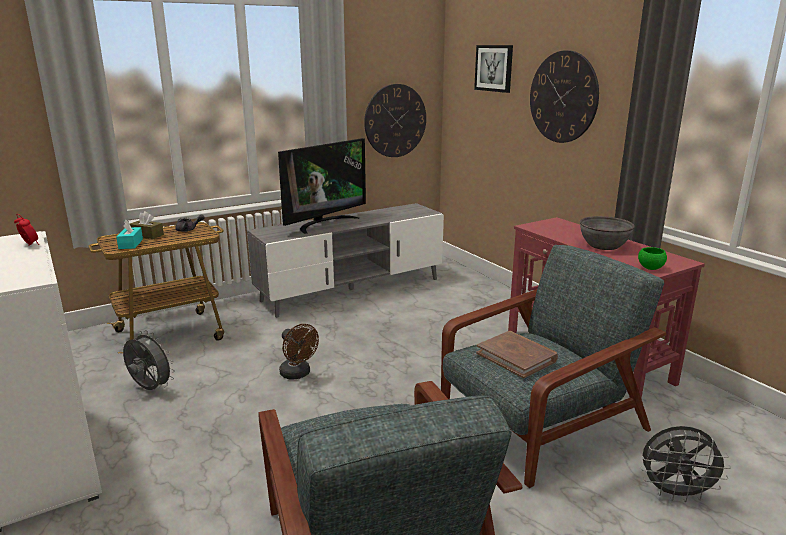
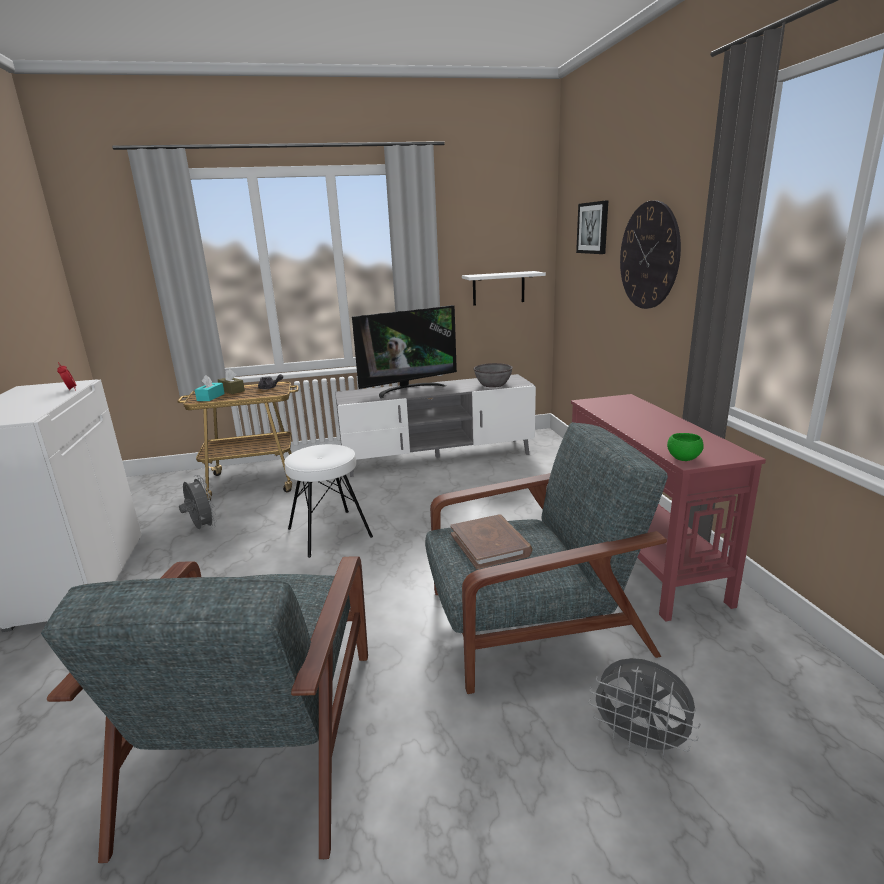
camera: 20 degrees right, 0 degrees up
brown fan [279,324,319,379] -> white stool [284,444,373,558]
wall clock [364,84,426,157] -> white shelf [462,271,546,306]
grey bowl [580,216,635,250] -> grey bowl moved to [474,363,513,388]

